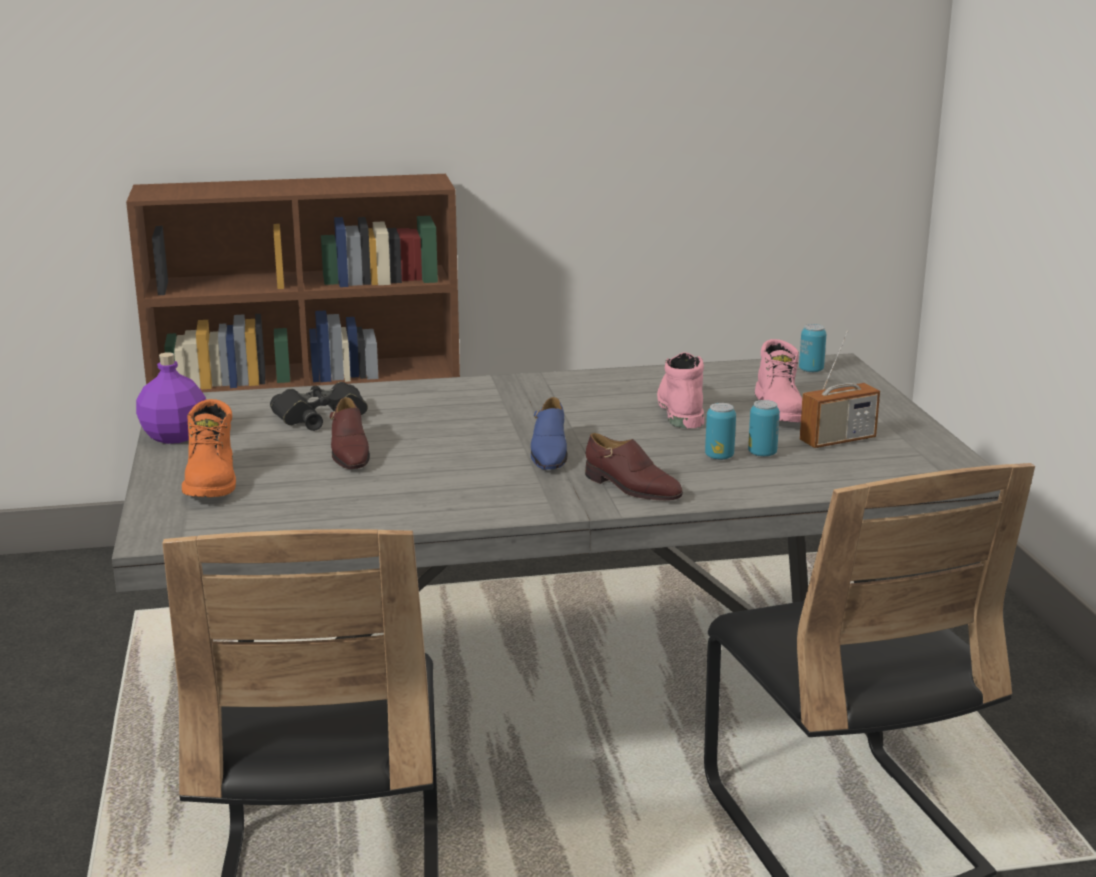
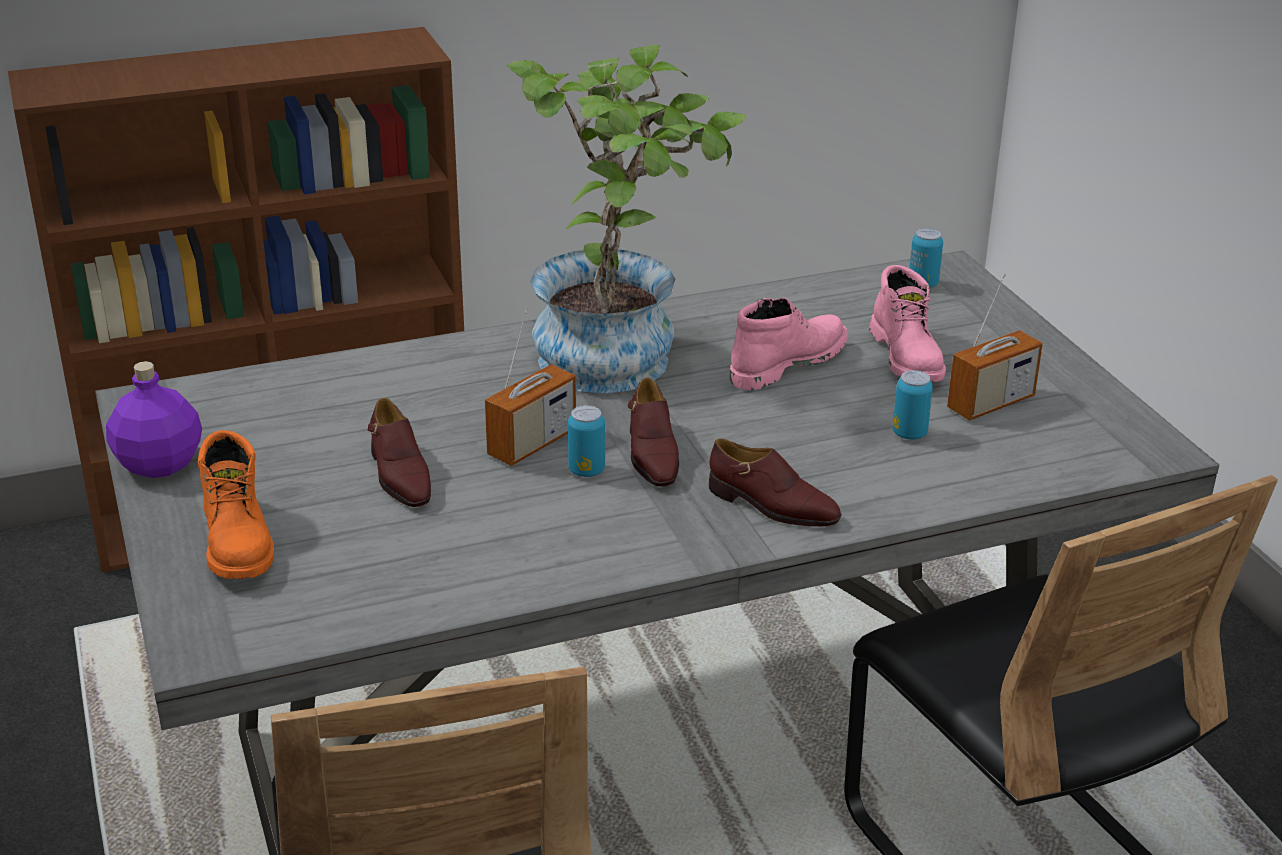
camera: 10 degrees left, 10 degrees up
black binoculars [270,382,368,431] -> none
blue shoe [531,397,568,470] -> brown shoe [628,378,679,487]
pink boot [657,352,704,429] -> pink boot turned 60 degrees clockwise [730,298,848,390]
can [705,403,736,460] -> can moved to [568,405,605,477]
none -> radio [485,309,576,466]
none -> potted plant [507,45,747,393]

